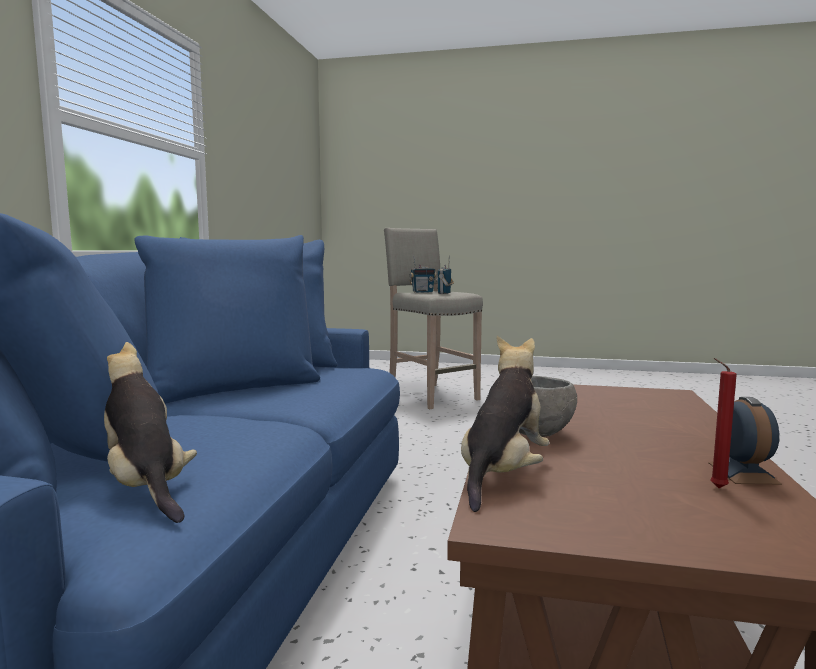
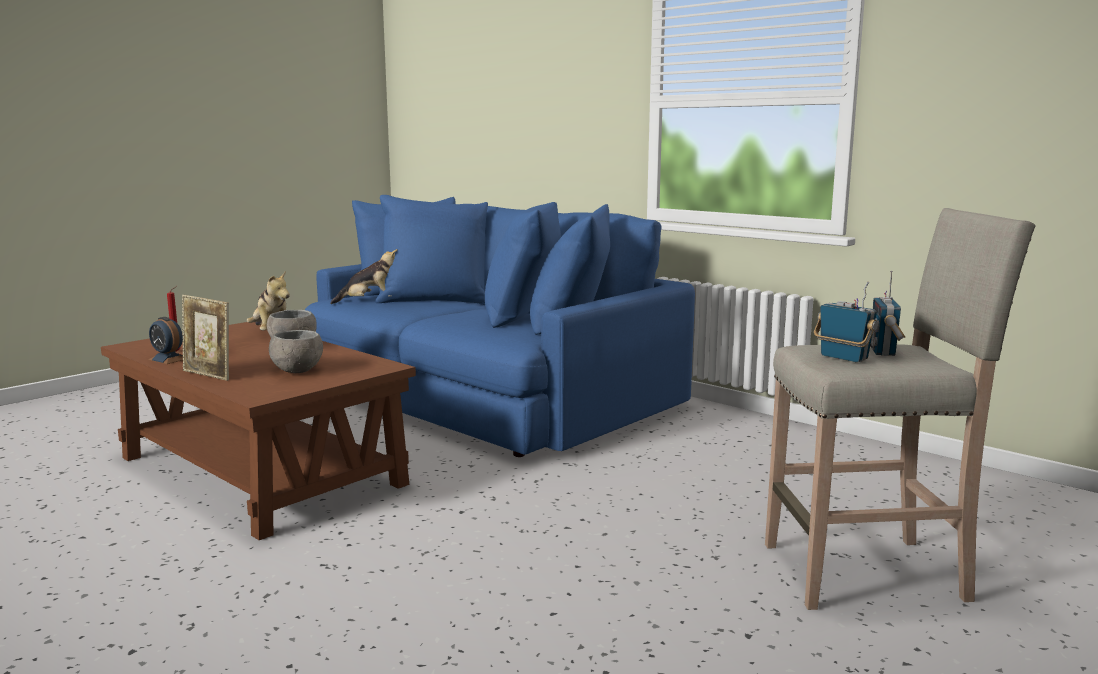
camera: 120 degrees right, 5 degrees up
none -> picture frame [182,295,229,381]
none -> grey bowl [269,330,323,373]

